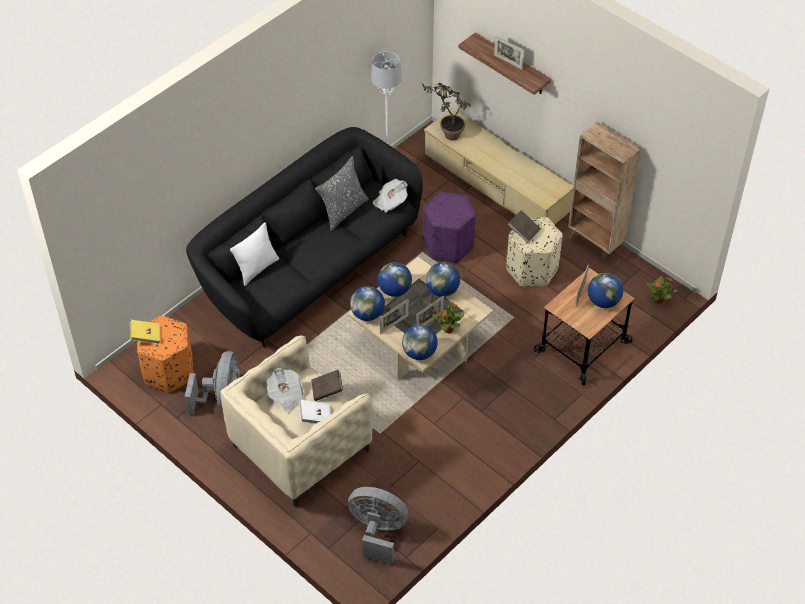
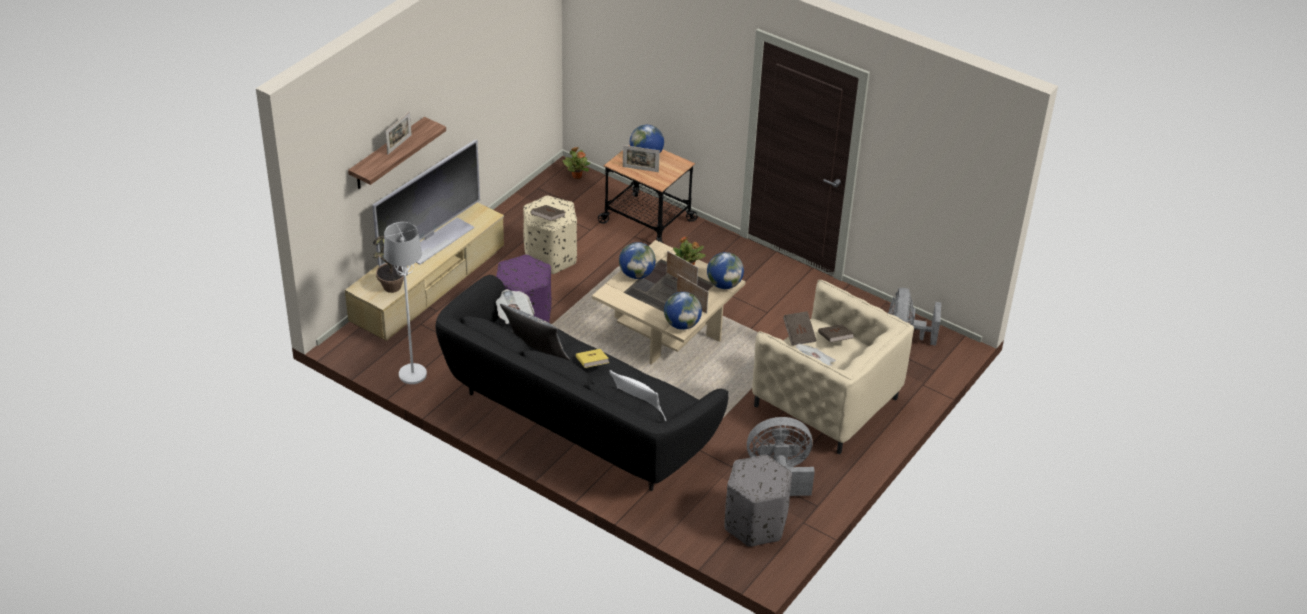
camera: 100 degrees left, 10 degrees down
yellow book [130,320,161,344] -> yellow book moved to [576,349,609,368]
orange ottoman [137,316,193,393] -> grey ottoman [724,455,792,547]
white book [299,400,330,424] -> brown book [818,324,854,343]
globe [378,262,412,297] -> none
brown bookcase [568,122,641,262] -> none
none -> television [372,139,480,267]

